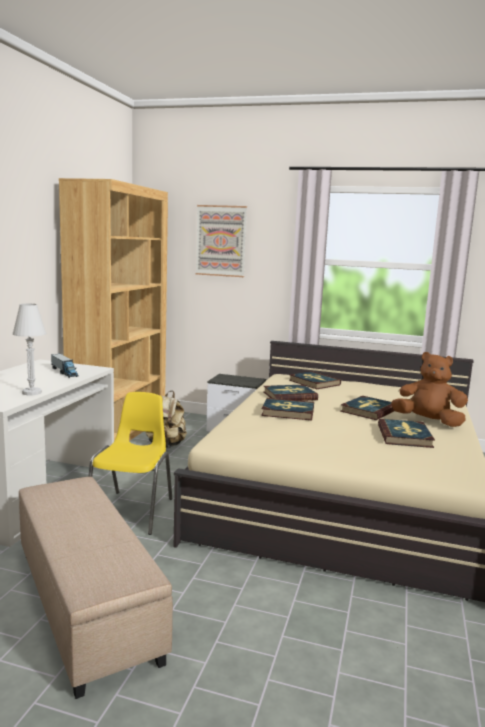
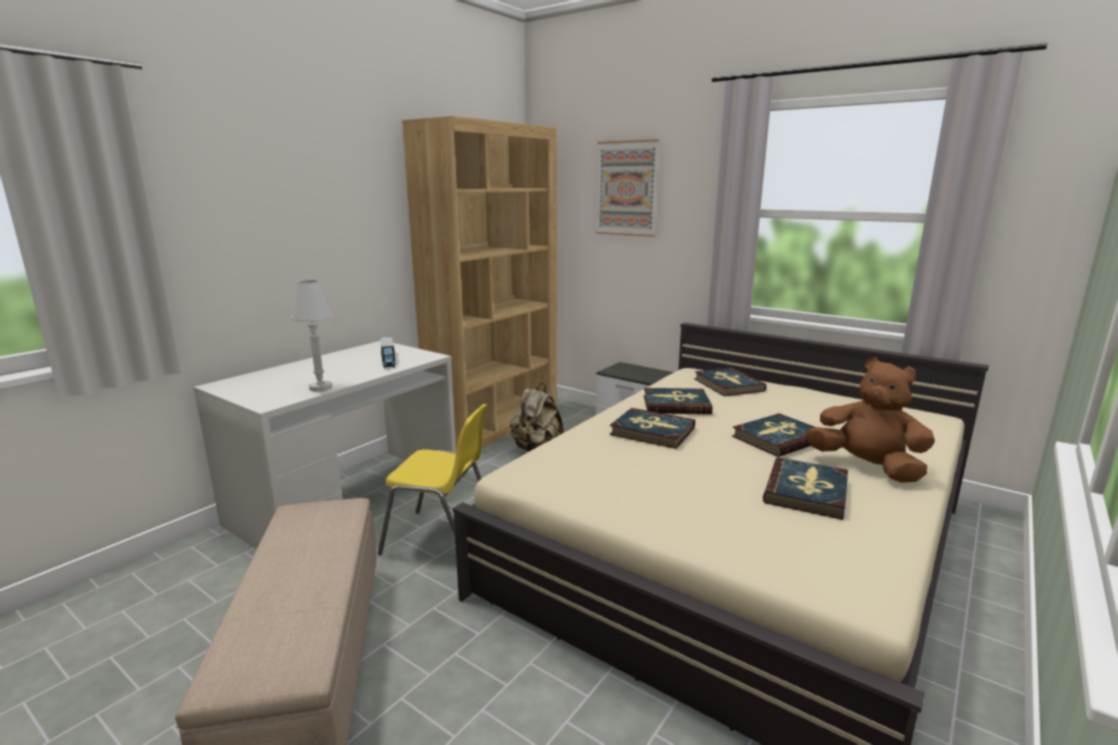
camera: 20 degrees right, 5 degrees up
yellow chair [88,392,172,535] -> yellow chair turned 75 degrees clockwise [378,404,487,555]

